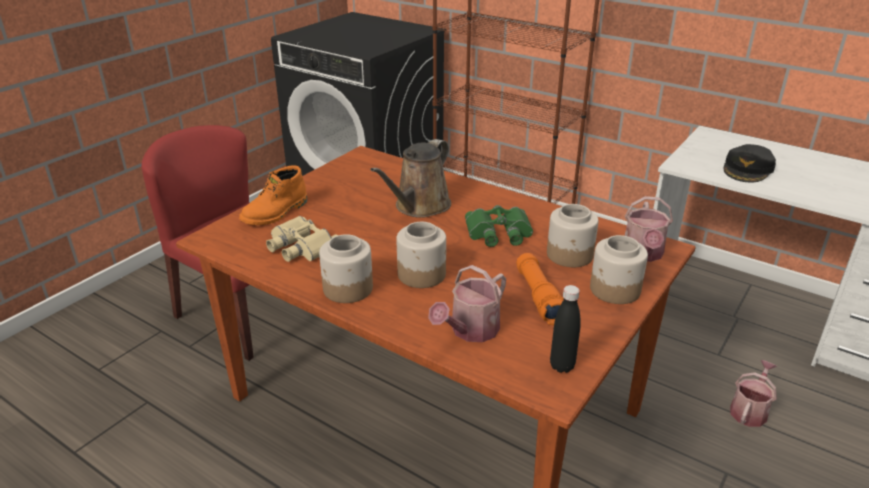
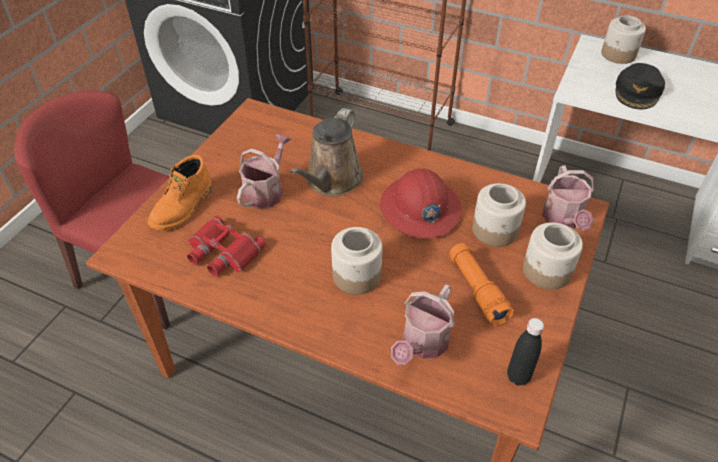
camera: 10 degrees left, 15 degrees up
beige binoculars [266,216,338,262] -> red binoculars [187,215,266,276]
jar [319,234,373,303] -> jar moved to [601,15,646,64]
green binoculars [465,205,533,247] -> red hard hat [380,168,462,238]
watering can [730,360,777,427] -> watering can moved to [237,134,292,209]

